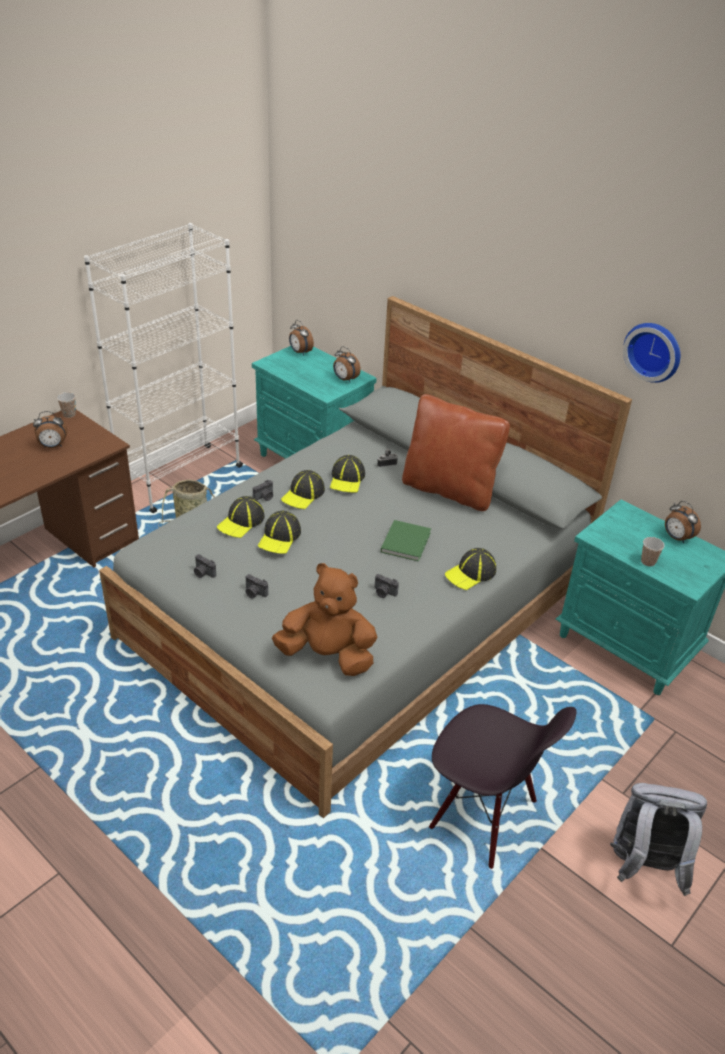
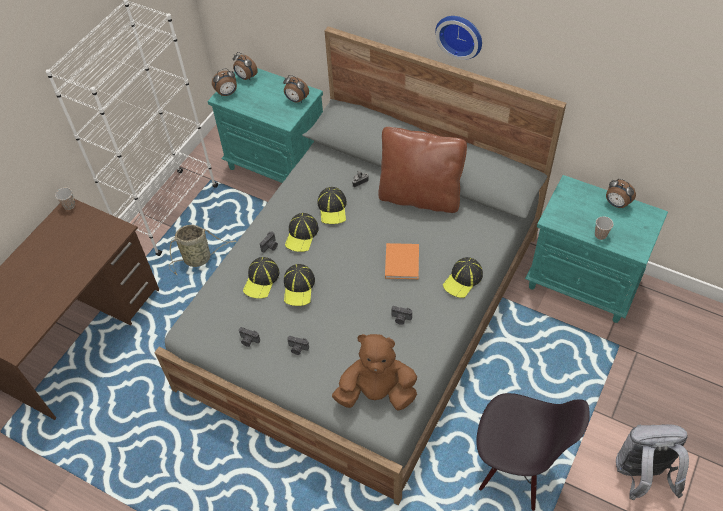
camera: 10 degrees left, 15 degrees up
alarm clock [33,411,67,448] -> alarm clock moved to [212,68,237,96]
green book [381,520,431,561] -> orange book [385,243,419,279]
wall clock [623,323,680,383] -> wall clock moved to [435,16,482,60]

